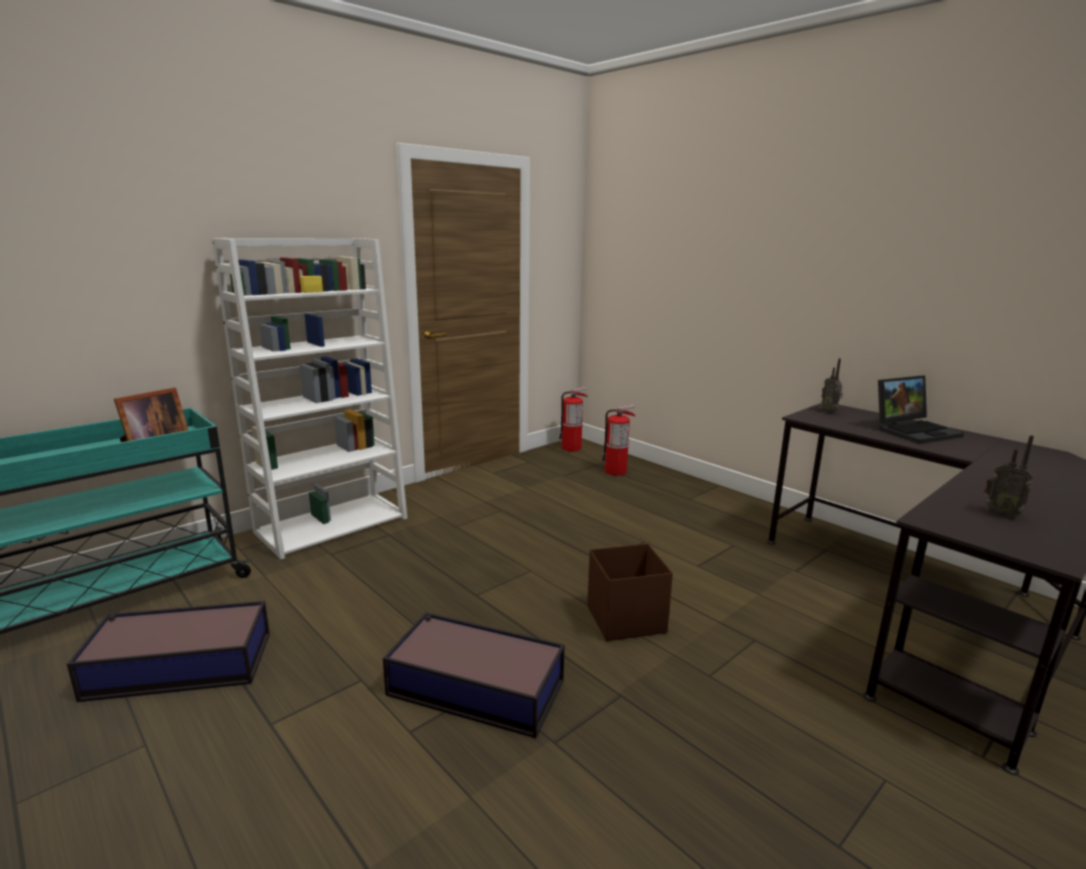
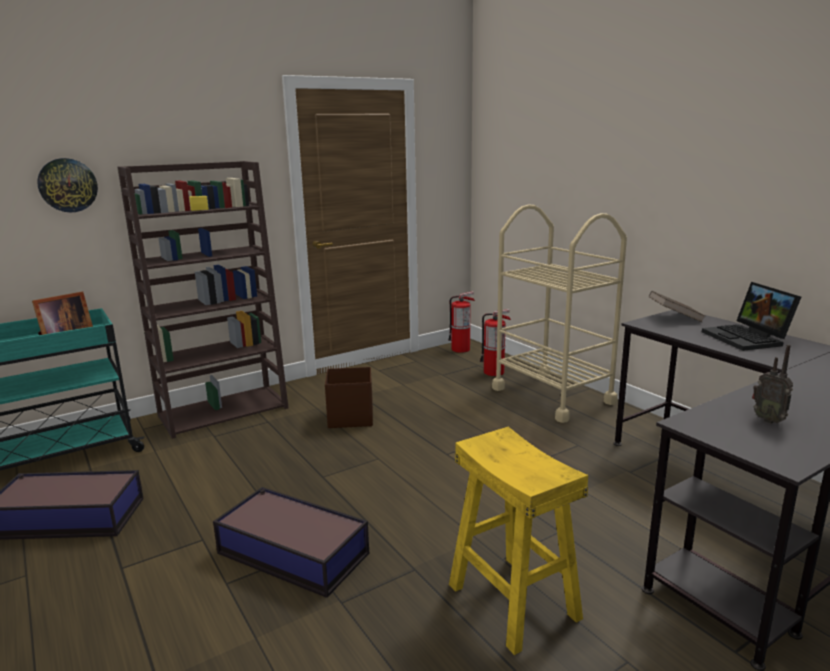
camera: 10 degrees right, 0 degrees up
white bookcase [212,238,407,560] -> brown bookcase [118,161,289,439]
brown storage box [587,543,673,641] -> brown storage box moved to [325,367,373,428]
radio [821,358,843,412] -> brown book [649,291,705,322]
laptop [878,375,964,444] -> laptop turned 90 degrees clockwise [702,282,801,351]
none -> wall clock [37,158,98,213]
none -> yellow stool [449,427,588,655]
none -> beige cart [492,204,627,423]

